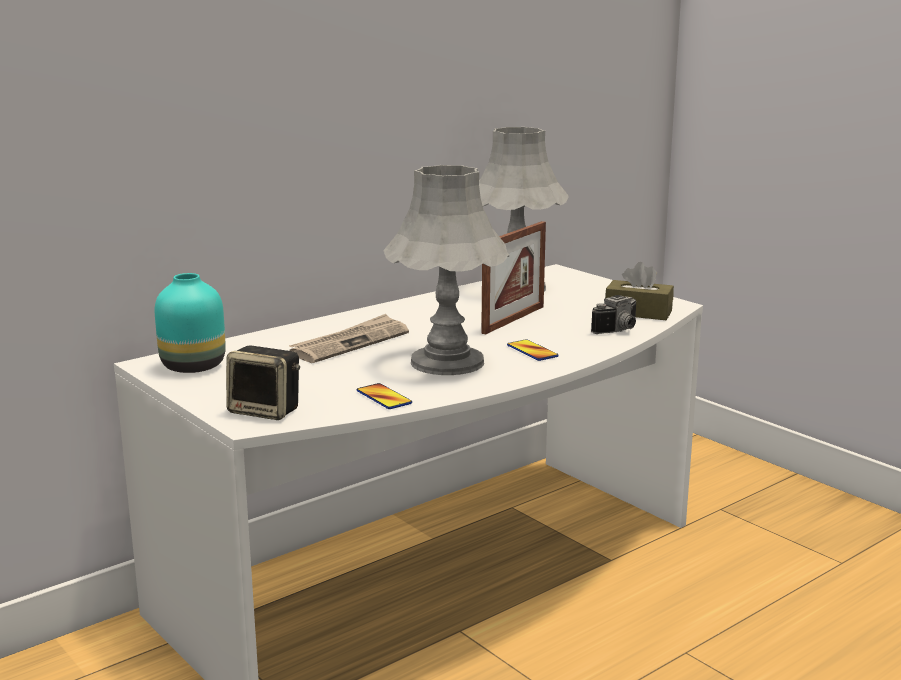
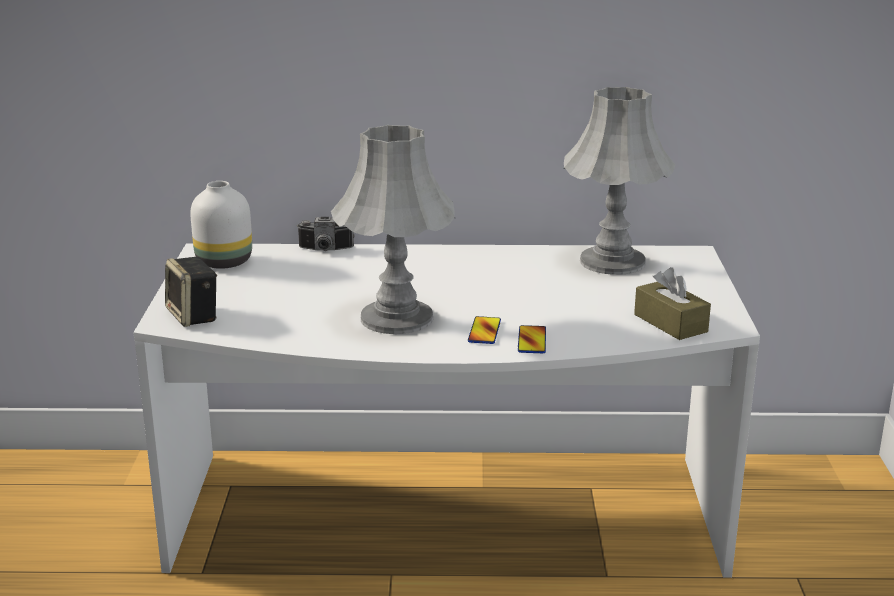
camera: 40 degrees right, 5 degrees up
turquoise vase [155,273,226,373] -> white vase [190,181,252,269]
newspaper [289,314,409,363] -> none
phone [357,383,412,409] -> phone moved to [518,325,546,353]
picture frame [481,221,546,334] -> none
camera [591,295,636,334] -> camera moved to [297,217,354,251]

